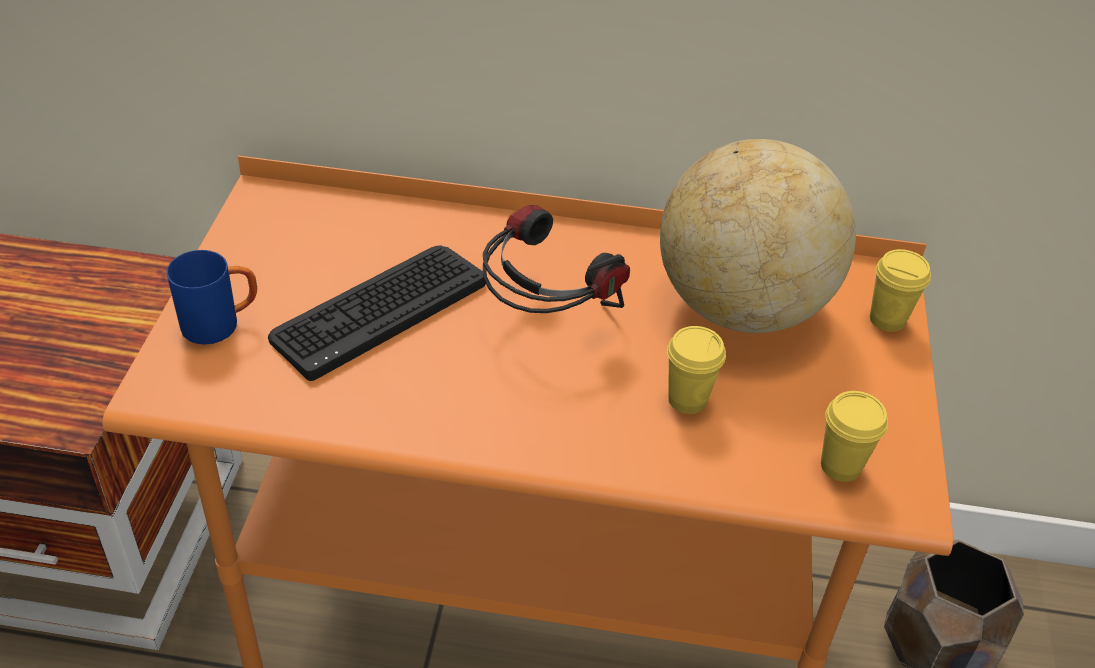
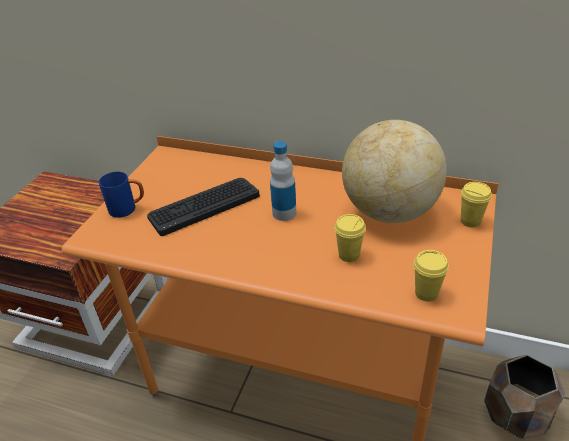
camera: 15 degrees right, 5 degrees down
headphones [483,205,630,313] -> bottle [270,141,297,221]

